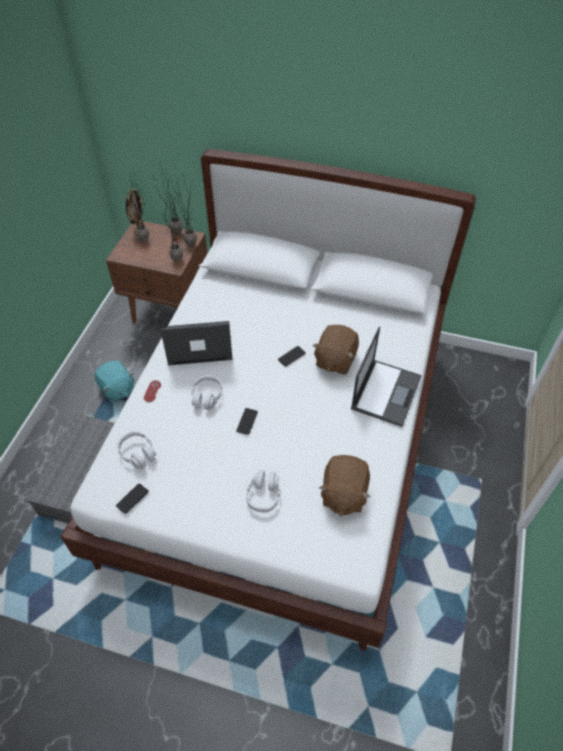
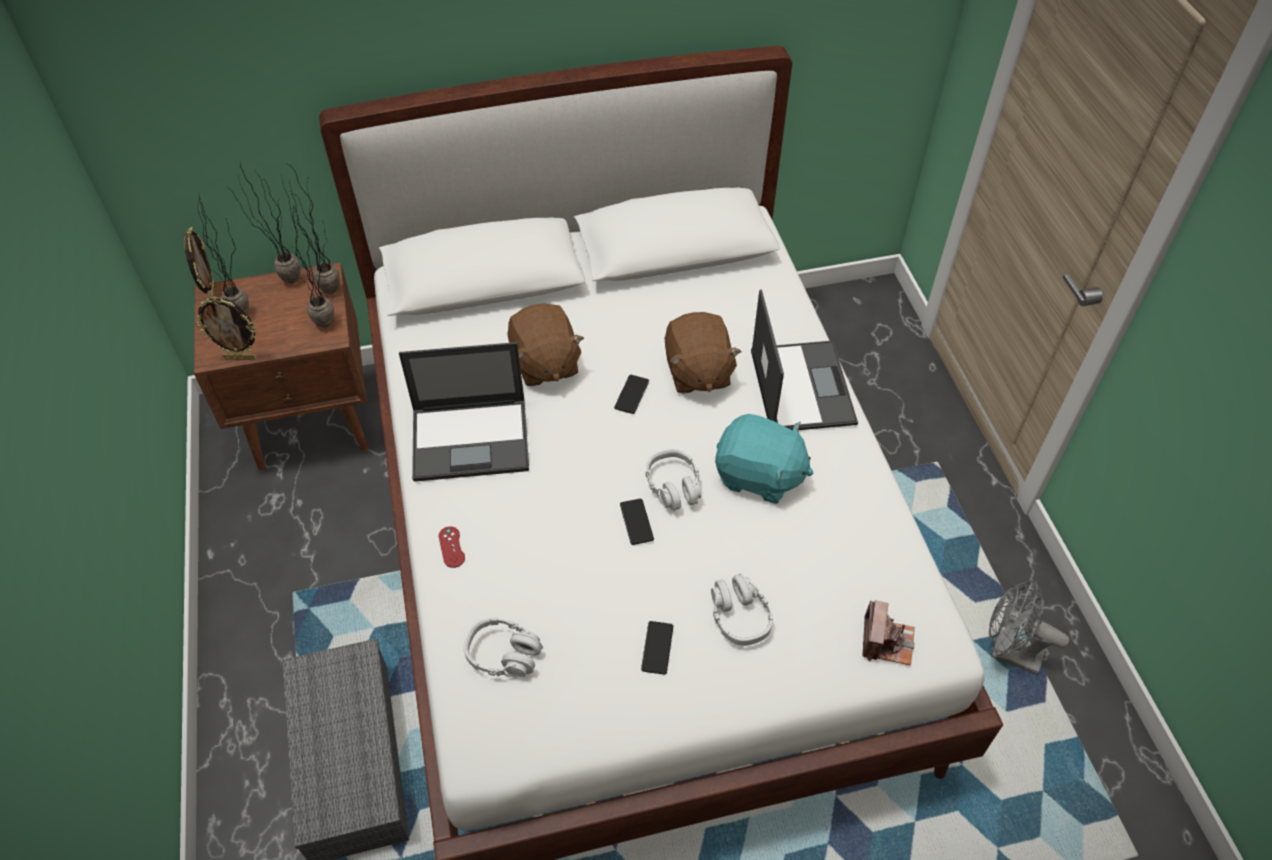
camera: 30 degrees left, 0 degrees up
turquoise plush toy [94,360,135,403] -> turquoise plush toy moved to [715,414,814,504]
phone [116,483,149,514] -> phone moved to [641,621,673,675]
laptop [160,321,232,365] -> laptop turned 150 degrees counterclockwise [399,342,529,482]
grey headphones [191,375,222,410] -> grey headphones moved to [646,449,701,511]
brown plush toy [319,455,370,516] -> brown plush toy moved to [507,304,584,386]
none -> picture frame [196,296,257,360]
none -> camera [862,600,915,666]
none -> grey fan [989,580,1070,675]

